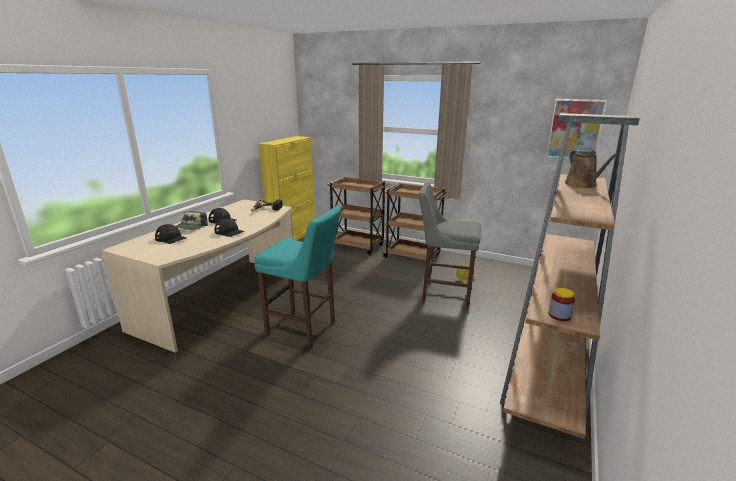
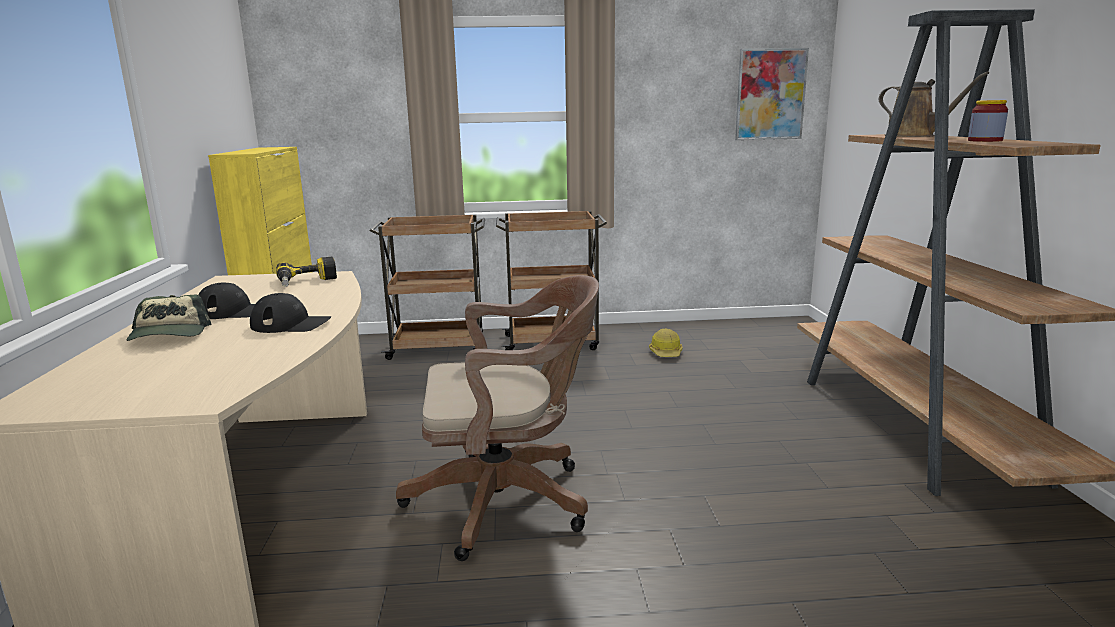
camera: 30 degrees left, 5 degrees down
black cap [155,224,187,244] -> none
turquoise stool [254,206,341,348] -> brown office chair [396,275,599,561]
grey stool [418,183,481,309] -> none
jar [548,288,575,321] -> jar moved to [968,100,1008,142]

